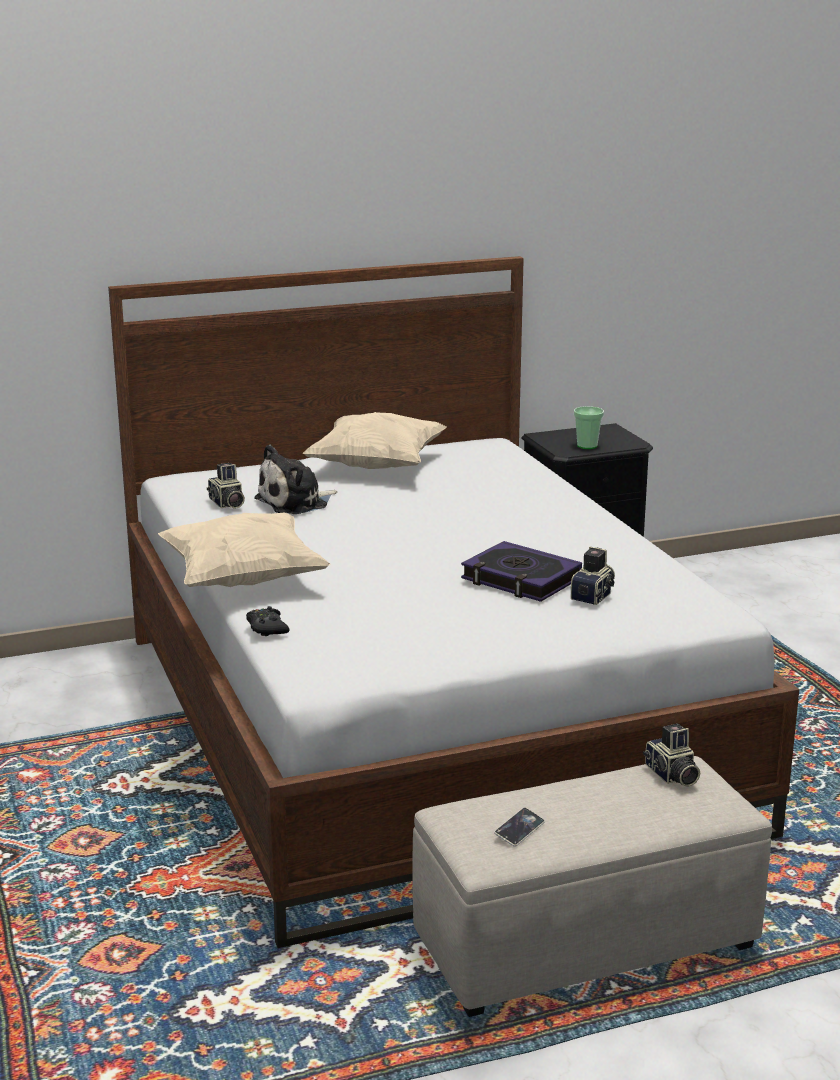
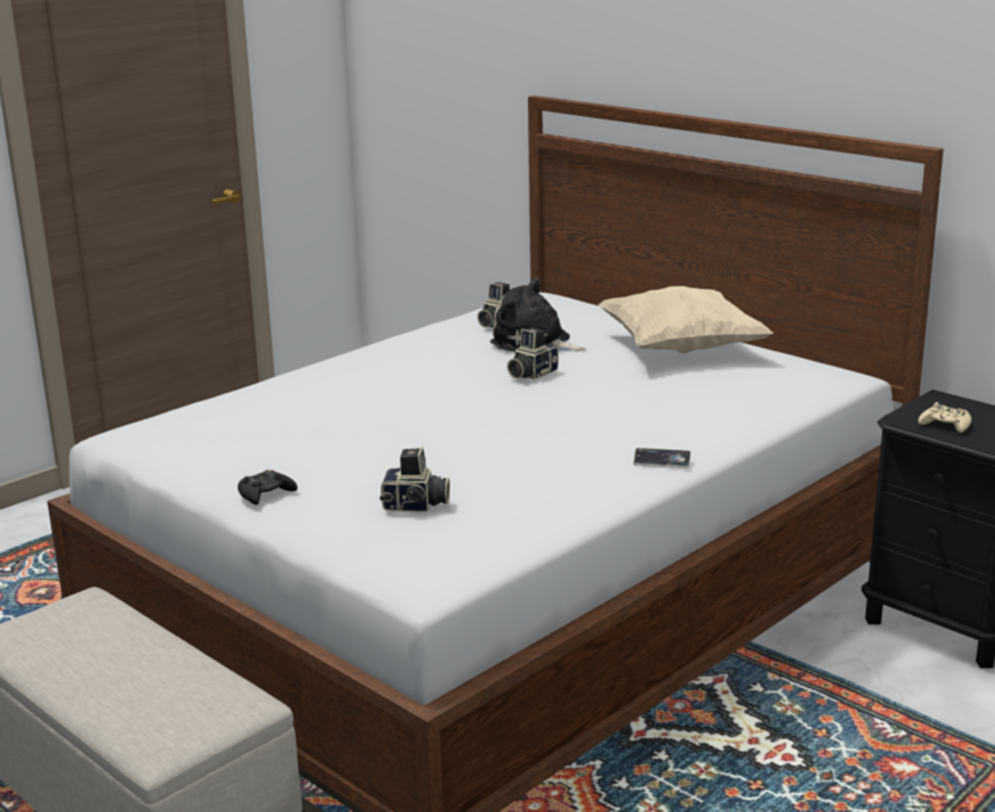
camera: 65 degrees right, 0 degrees up
beige pillow [158,513,331,587] -> none
black game controller [246,606,290,636] -> black game controller moved to [238,470,297,505]
book [461,541,582,602] -> none
phone [494,808,545,847] -> phone moved to [633,448,691,468]
cup [574,406,604,449] -> beige game controller [918,402,971,433]
camera [643,724,700,787] -> camera moved to [507,328,558,380]

